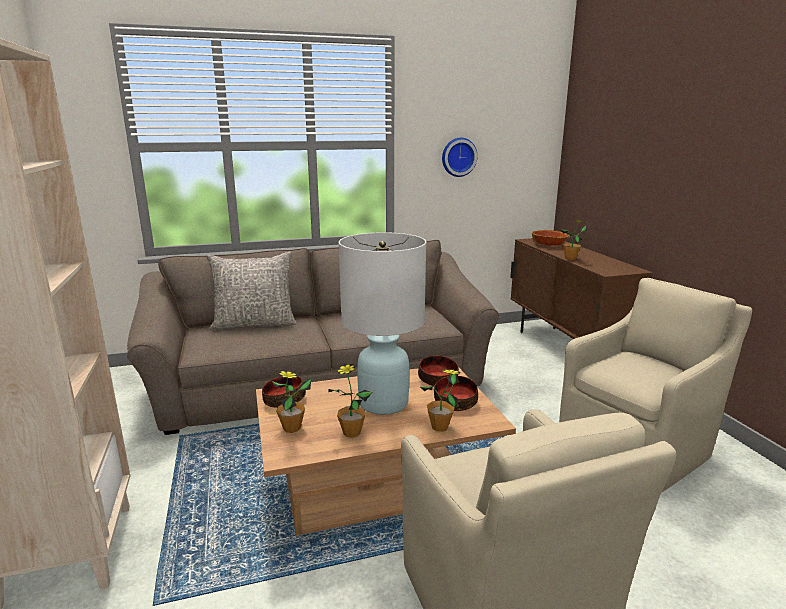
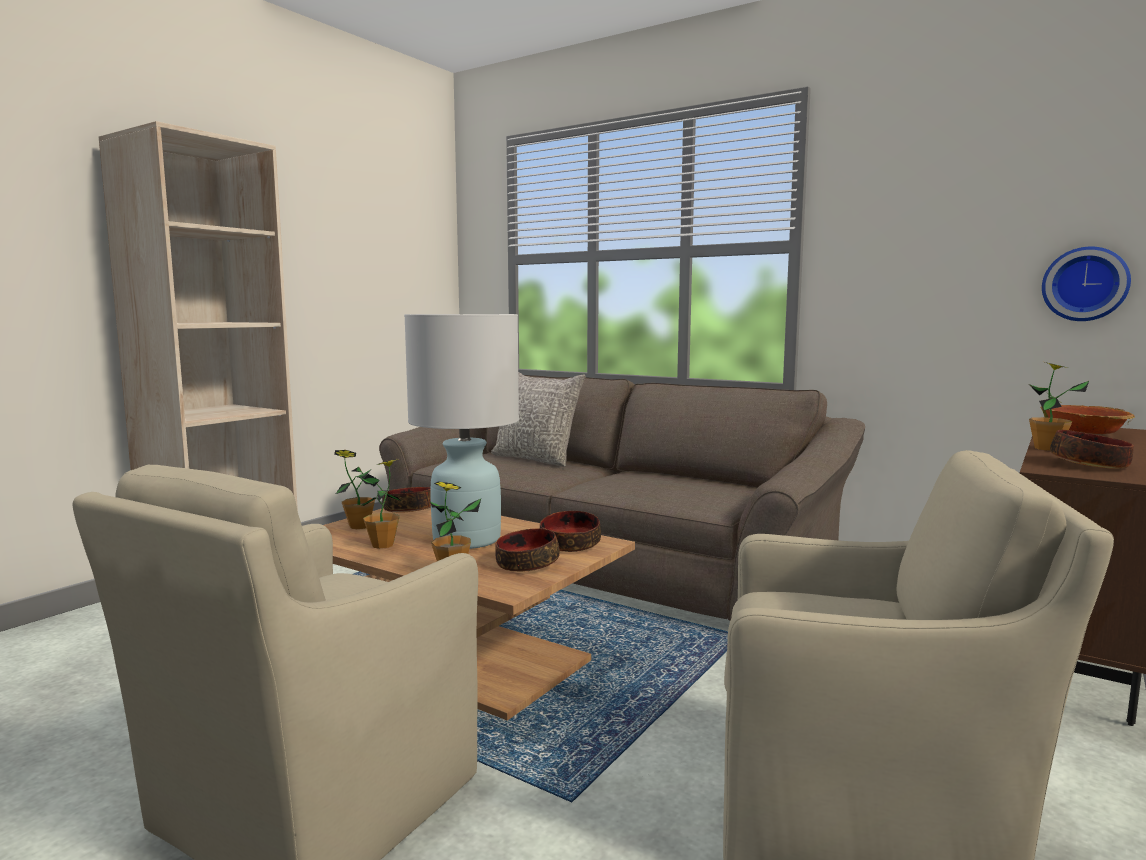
camera: 50 degrees right, 10 degrees down
wall clock [442,138,478,177] -> wall clock moved to [1042,247,1131,321]
none -> bowl [1050,430,1134,469]

